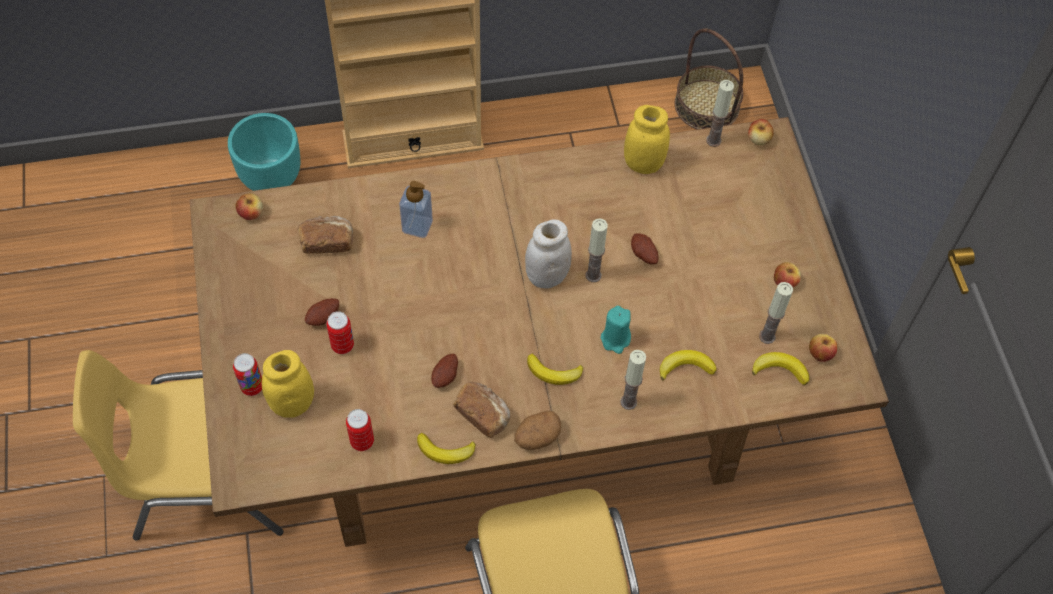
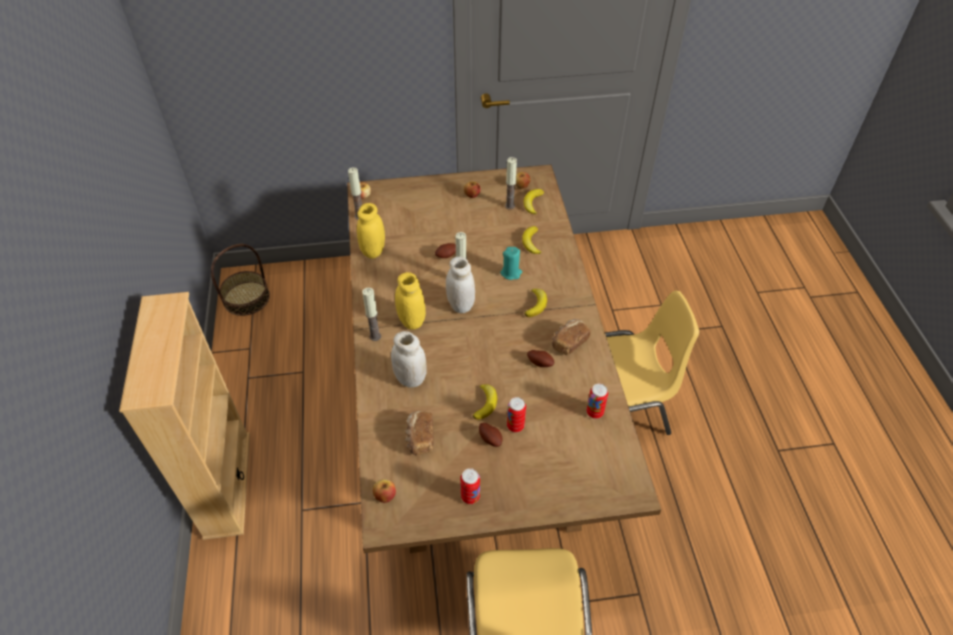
camera: 85 degrees left, 10 degrees down
turquoise planter [228,113,300,191] -> none
can [233,353,262,396] -> can moved to [460,468,480,504]
yellow jar [262,350,314,418] -> yellow jar moved to [395,272,426,330]
soap dispenser [399,181,433,238] -> white jar [391,331,427,388]
banana [417,433,476,464] -> banana moved to [473,384,497,420]
potato [514,411,561,450] -> none
candle [620,350,646,410] -> candle moved to [362,287,381,341]

